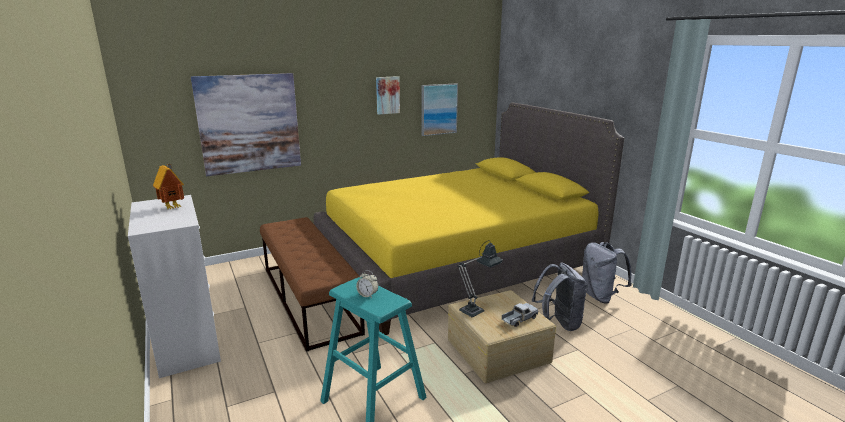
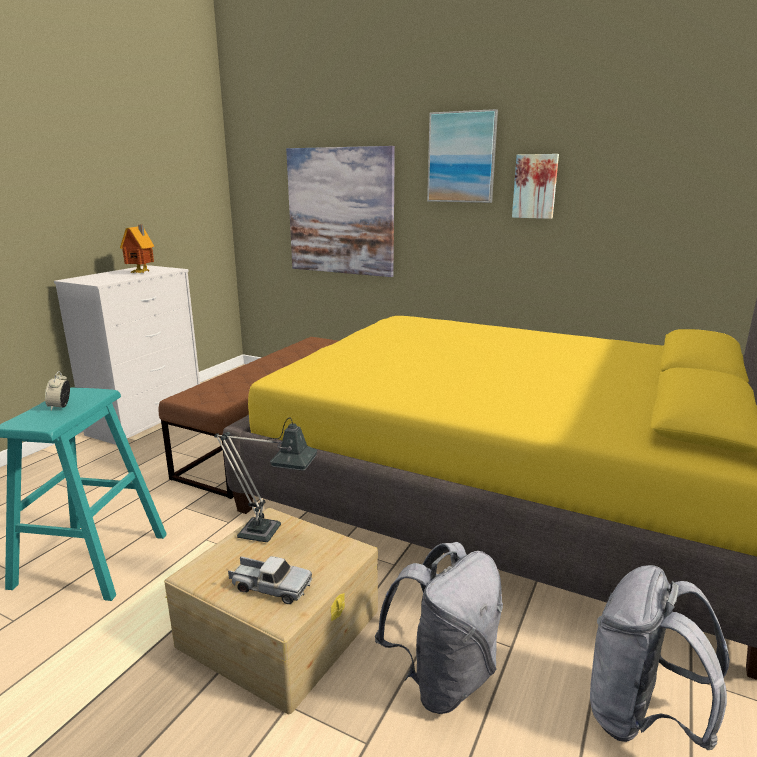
camera: 55 degrees right, 0 degrees up
picture [422,84,458,136] -> picture moved to [427,109,498,203]

